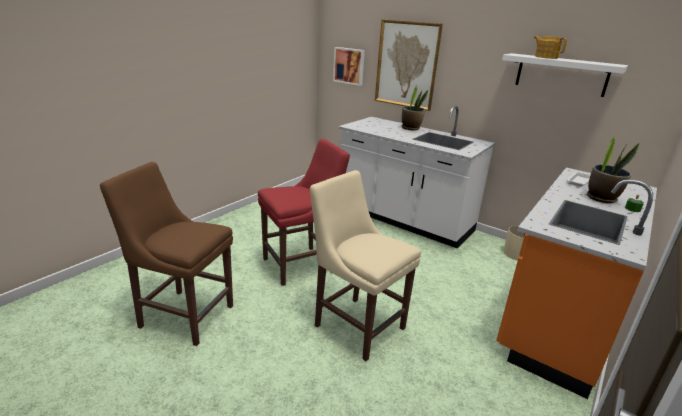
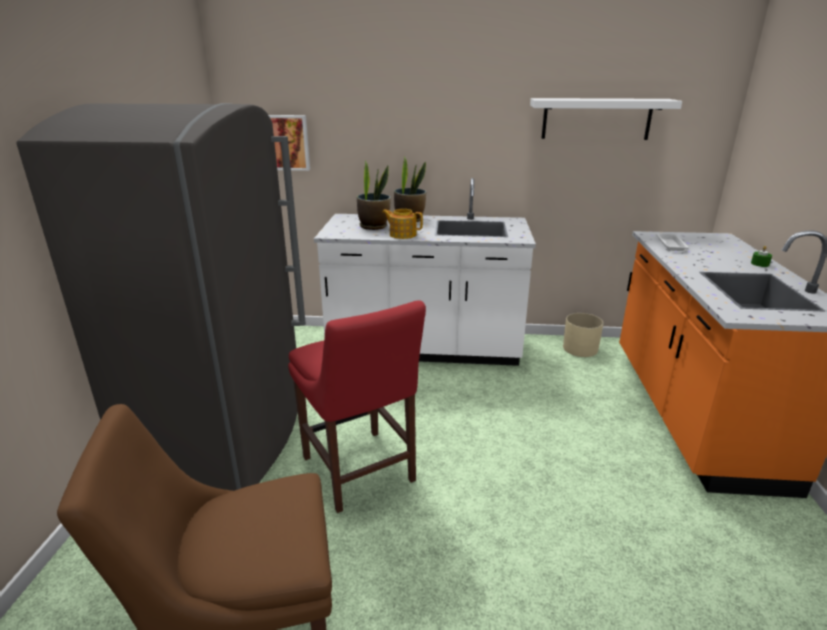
camera: 30 degrees left, 0 degrees up
red chair [258,139,350,286] -> red chair turned 120 degrees clockwise [288,300,426,513]
beige chair [310,170,421,361] -> none
picture [375,20,443,111] -> none
teapot [534,36,567,59] -> teapot moved to [382,209,423,239]
potted plant [587,133,639,203] -> potted plant moved to [357,161,391,230]
none -> grey fridge [17,103,306,491]

